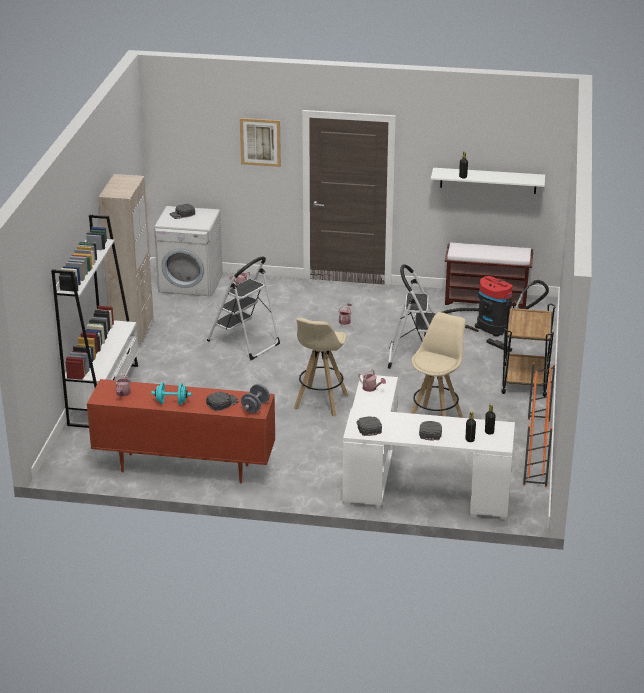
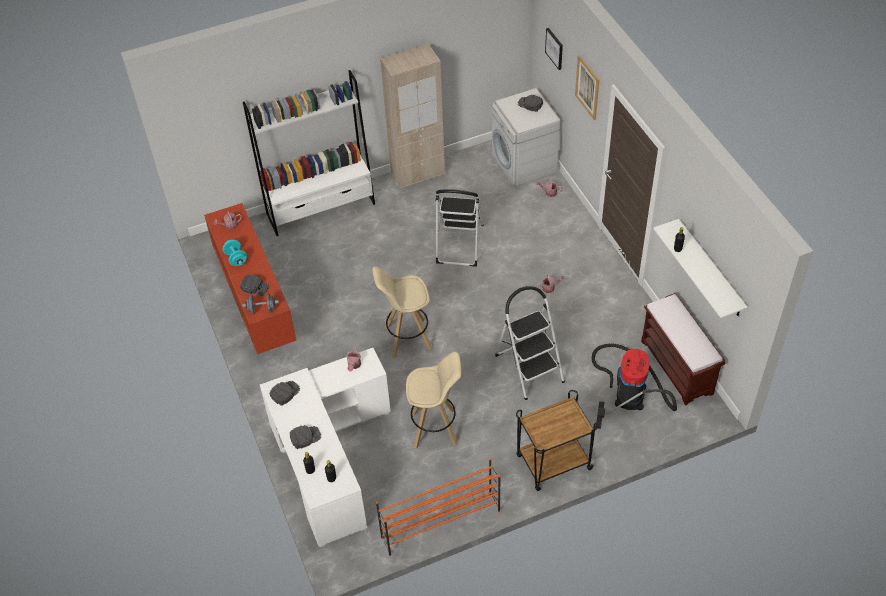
camera: 60 degrees right, 20 degrees up
none -> picture [545,28,563,70]

